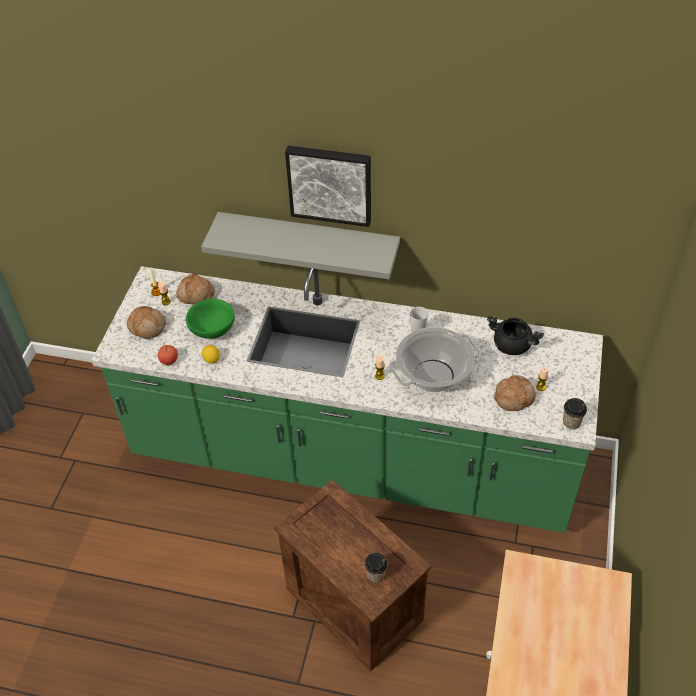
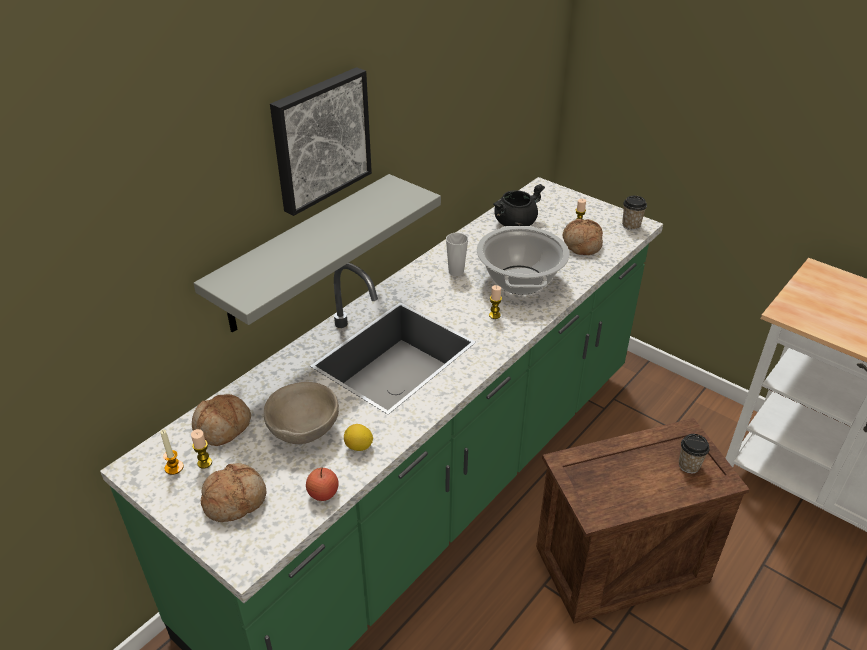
camera: 65 degrees left, 10 degrees down
green bowl [185,299,235,339] -> beige bowl [264,382,339,444]

